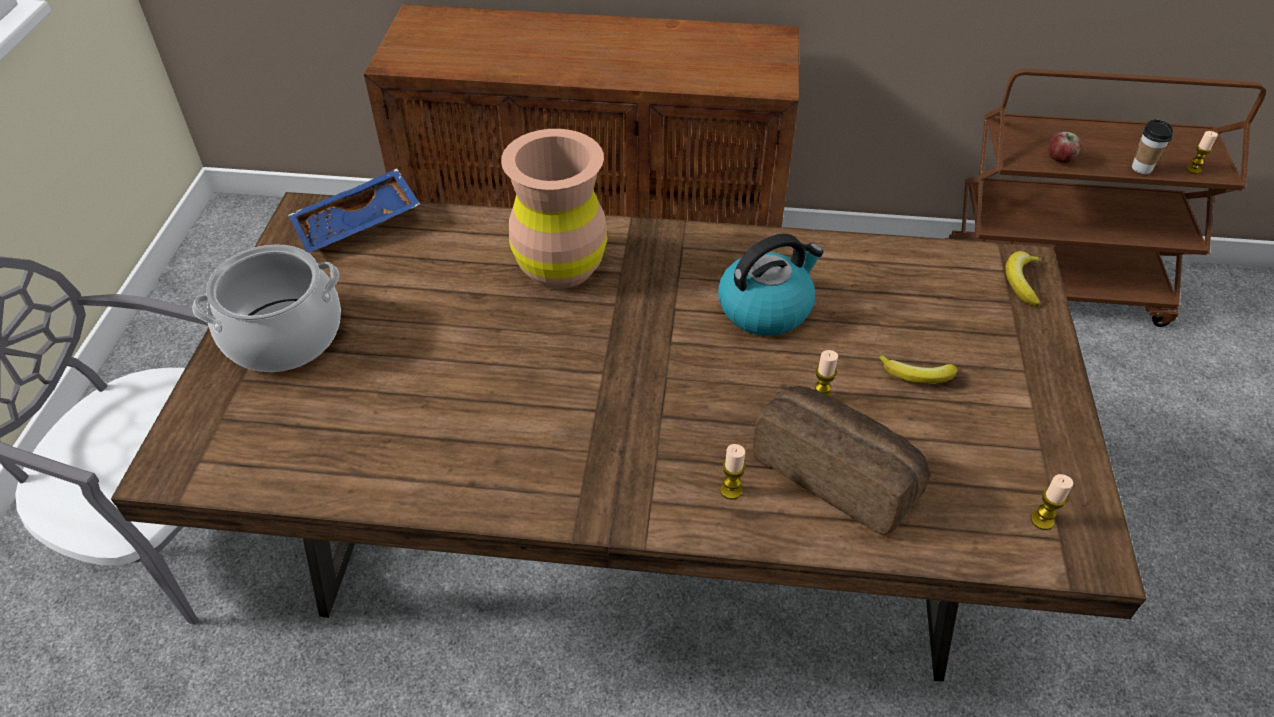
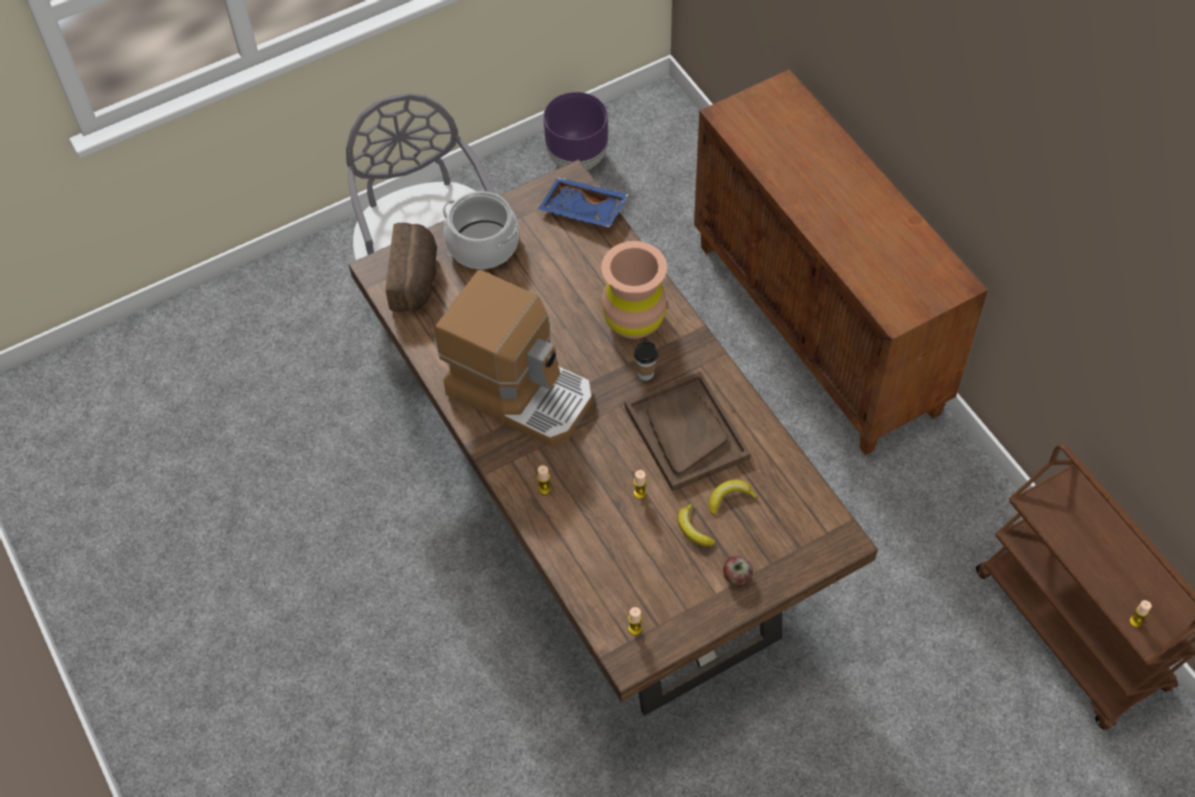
camera: 55 degrees right, 10 degrees up
kettle [718,233,823,336] -> brown tray [625,371,751,492]
bread [753,386,931,536] -> bread moved to [386,223,437,312]
banana [1005,251,1042,306] -> banana moved to [709,480,759,515]
apple [1048,132,1082,163] -> apple moved to [723,556,753,585]
cup [1132,119,1173,174] -> cup moved to [634,341,658,381]
none -> coffee machine [435,270,592,446]
none -> purple planter [543,92,608,170]

